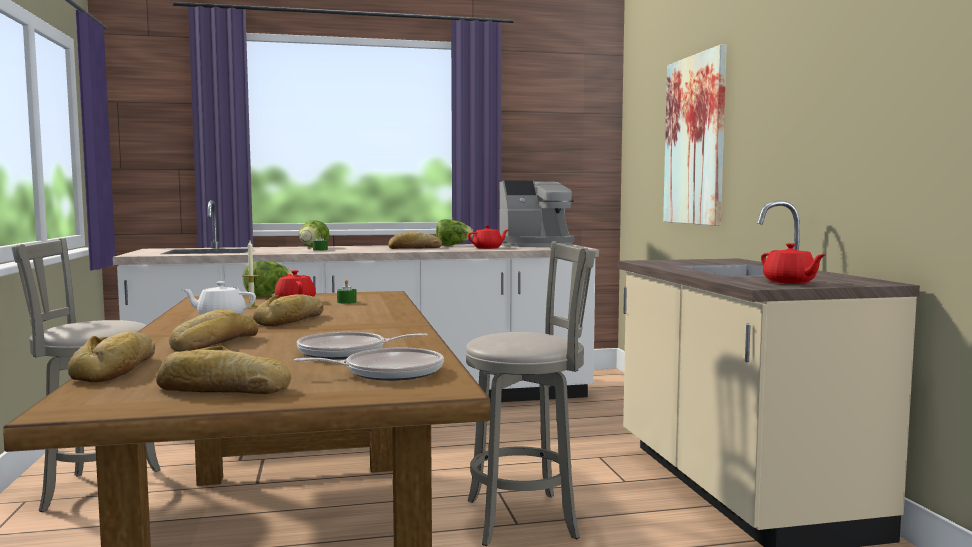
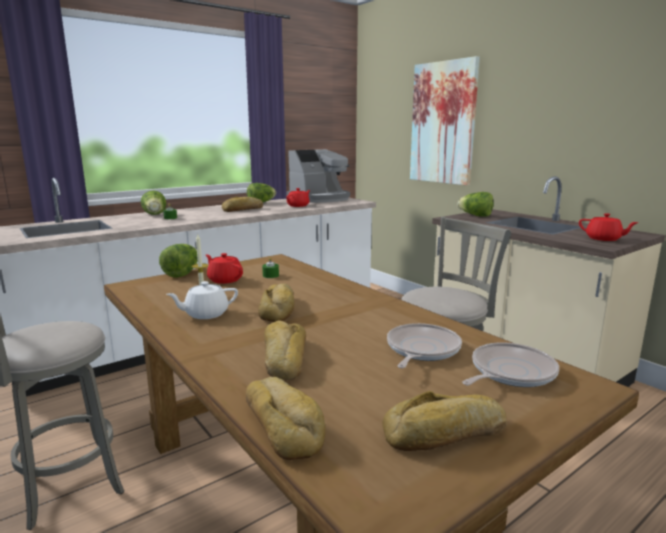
camera: 25 degrees left, 10 degrees up
frying pan [297,332,428,359] -> frying pan turned 150 degrees clockwise [387,323,462,368]
none -> lettuce [458,192,494,217]

